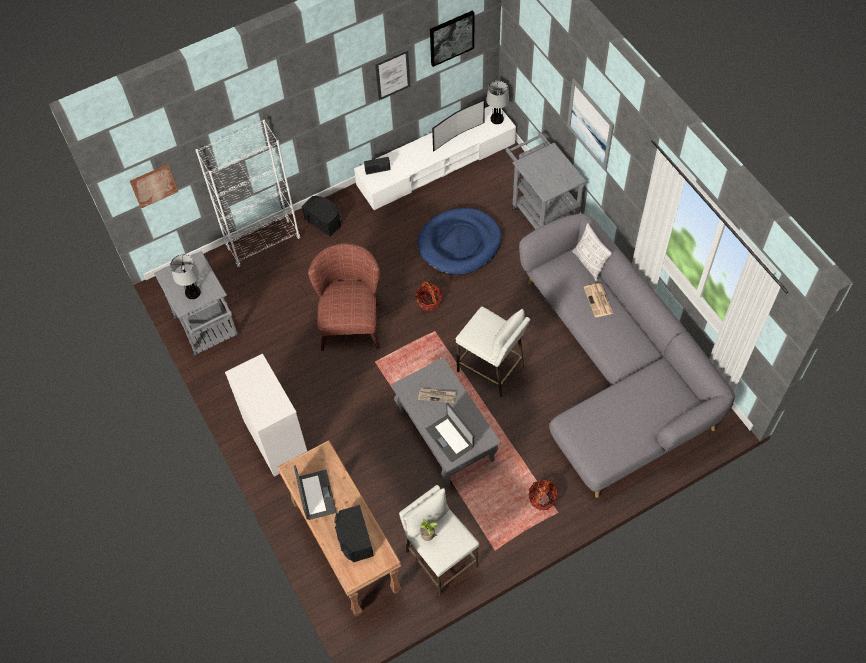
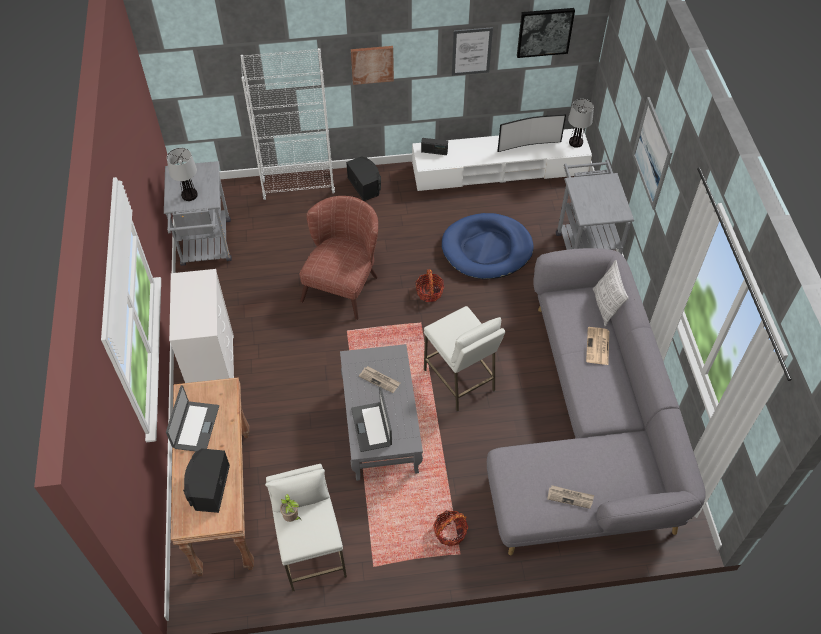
camera: 20 degrees right, 5 degrees down
picture [130,164,178,208] -> picture moved to [351,46,394,85]
none -> newspaper [547,485,594,509]

